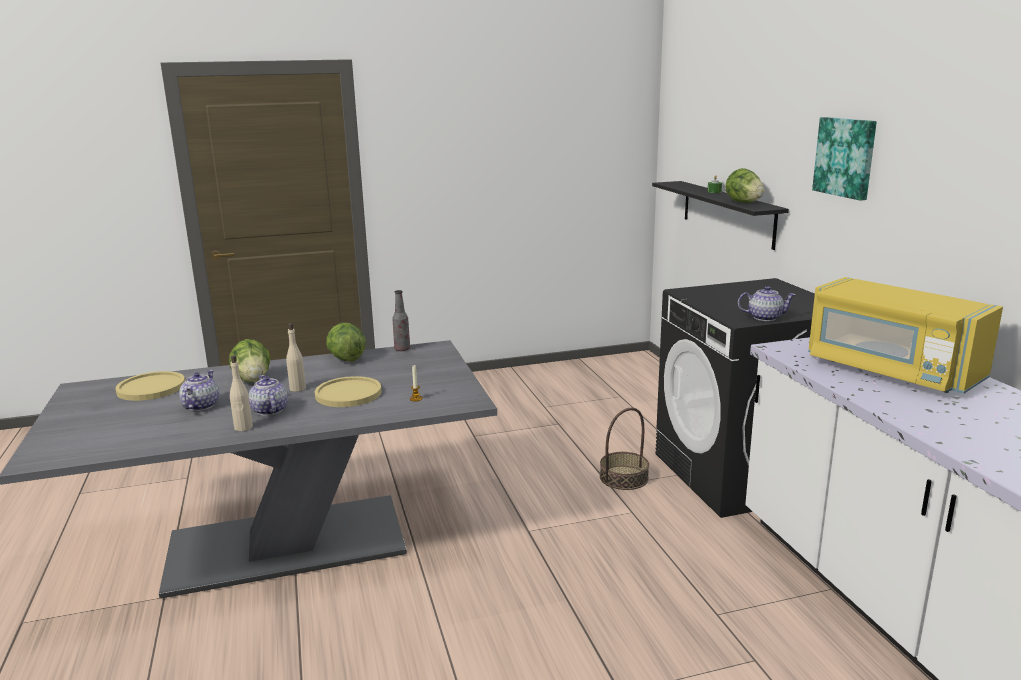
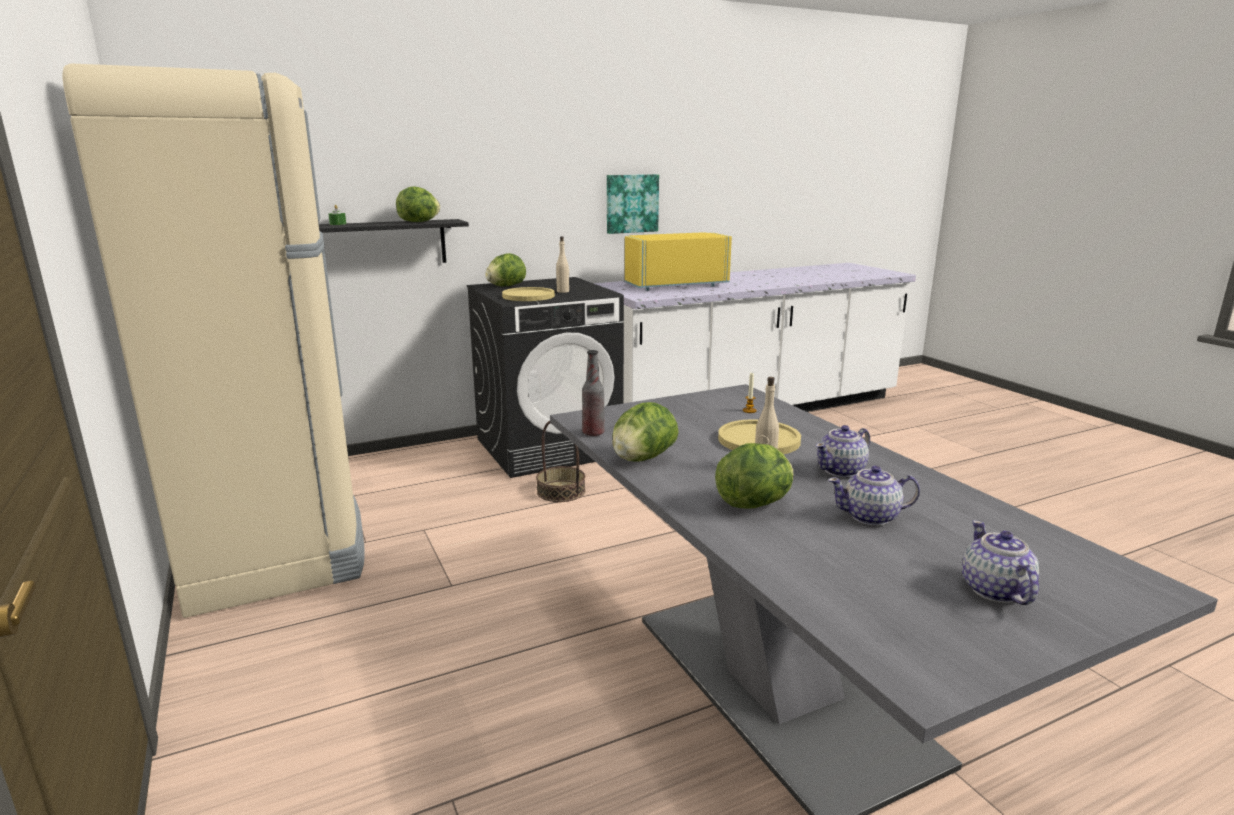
camera: 100 degrees left, 0 degrees up
yellow plate [115,371,185,401] -> yellow plate moved to [502,287,555,301]
beige bottle [230,355,253,431] -> beige bottle moved to [556,236,569,293]
teapot [738,286,796,321] -> teapot moved to [962,520,1039,605]
yellow microwave [808,277,1003,394] -> yellow microwave turned 150 degrees counterclockwise [625,232,732,291]
picture [812,117,877,201] -> picture moved to [607,174,659,234]
none -> beige fridge [63,63,365,618]
none -> lettuce [485,253,526,286]

